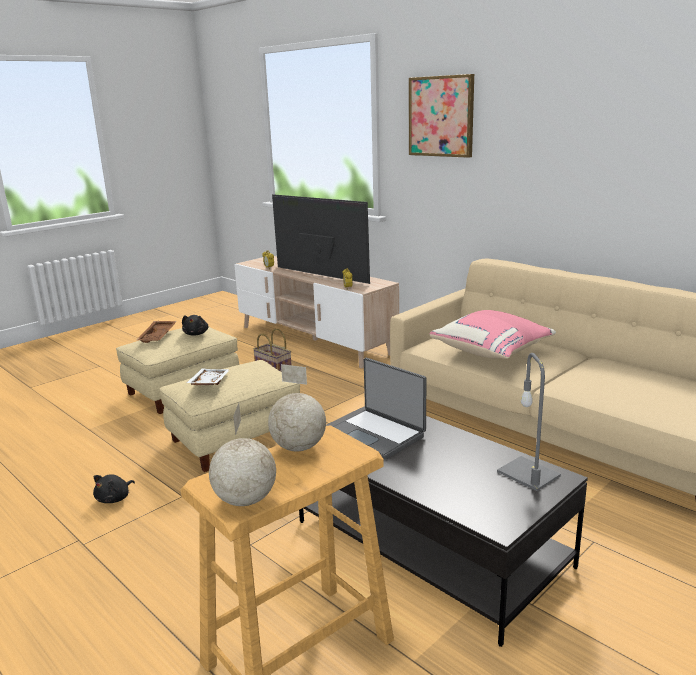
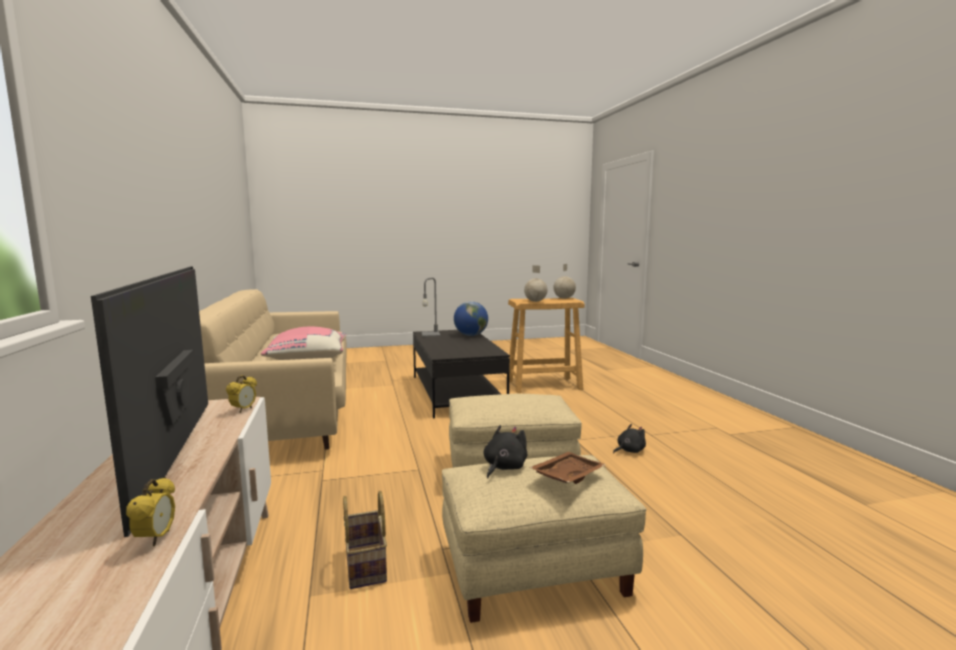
camera: 150 degrees left, 10 degrees down
white tray [186,368,230,385] -> none
laptop [333,358,426,460] -> none
picture [409,74,474,158] -> none
none -> globe [454,301,488,336]

